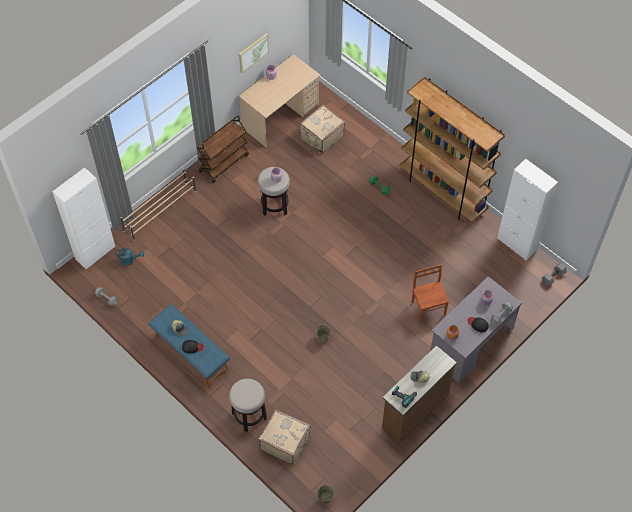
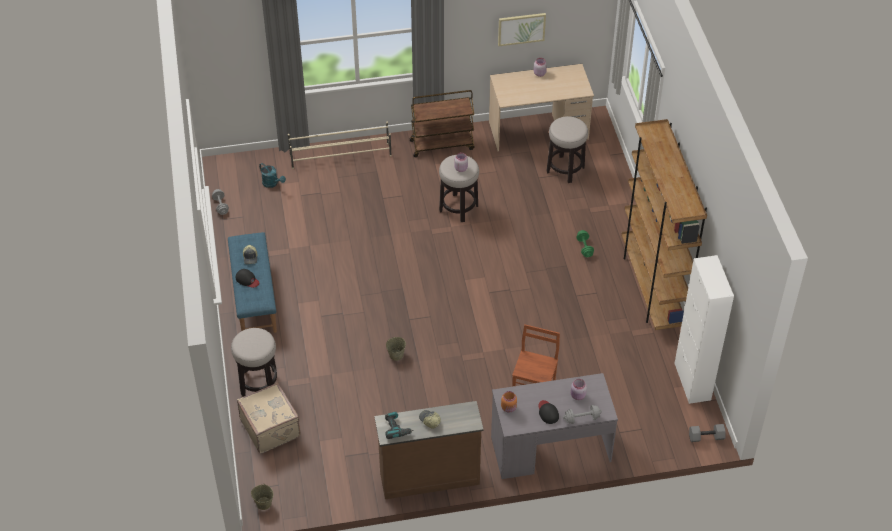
camera: 35 degrees right, 10 degrees down
white cabinet [52,167,116,270] -> none
beige suitcase [300,105,345,154] -> stool [546,116,588,183]

